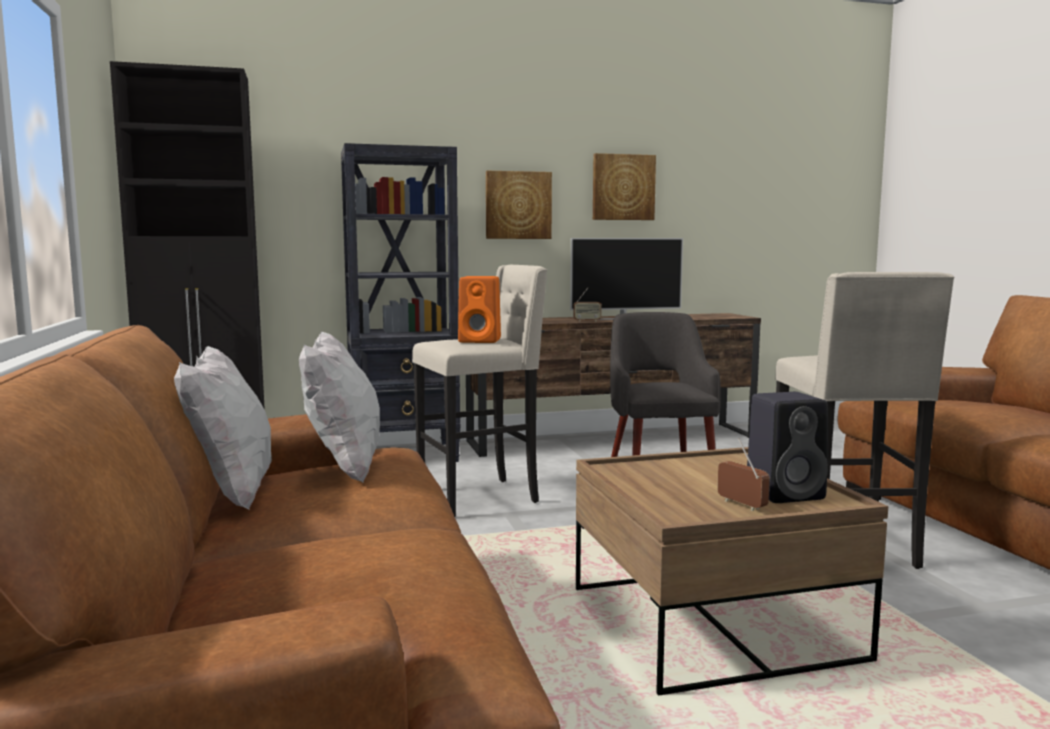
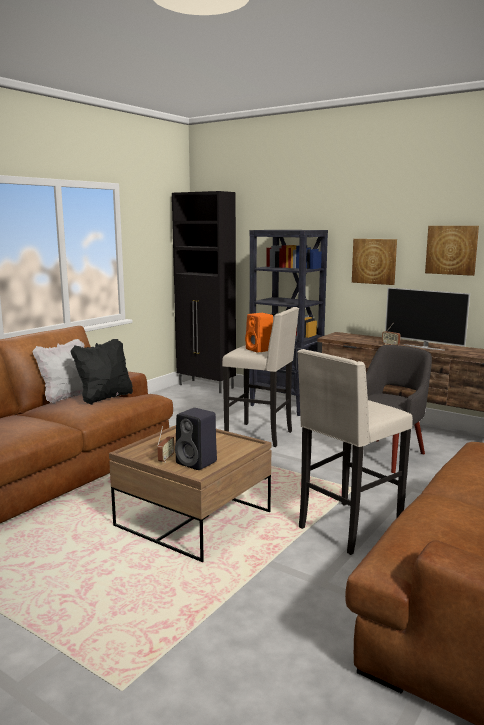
camera: 50 degrees right, 5 degrees up
white pillow [299,331,380,483] -> black pillow [70,339,133,405]

